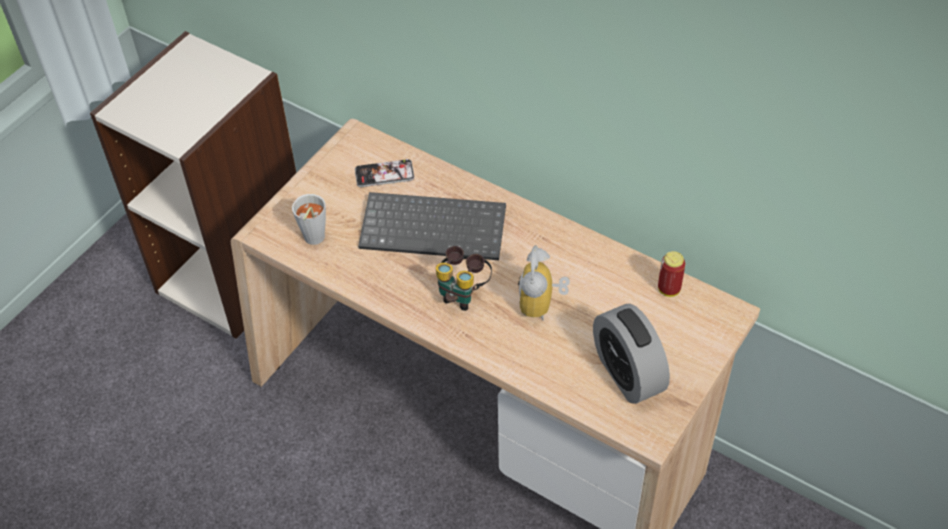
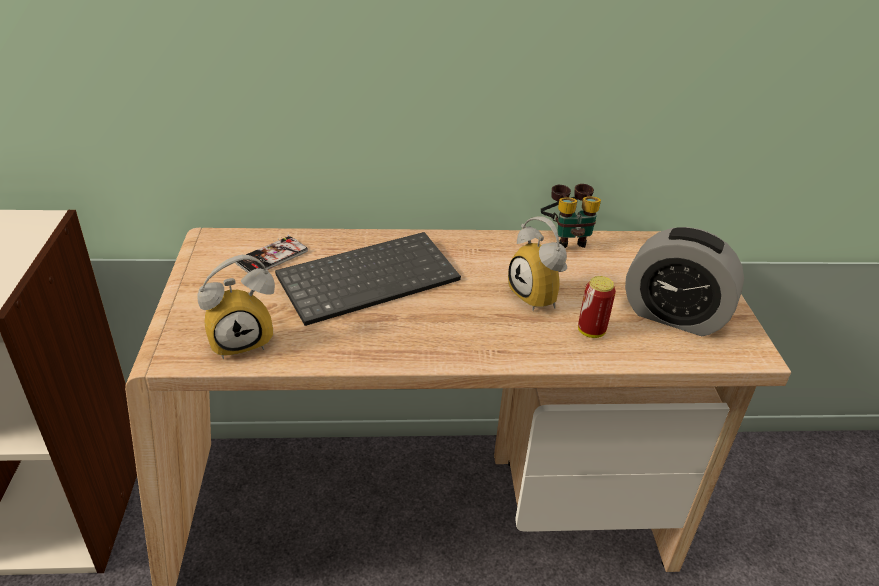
camera: 40 degrees left, 15 degrees down
grey cup [292,194,326,245] -> alarm clock [197,255,275,359]
binoculars [436,246,492,311] -> binoculars moved to [541,184,601,248]
can [658,251,685,297] -> can moved to [578,276,616,338]

